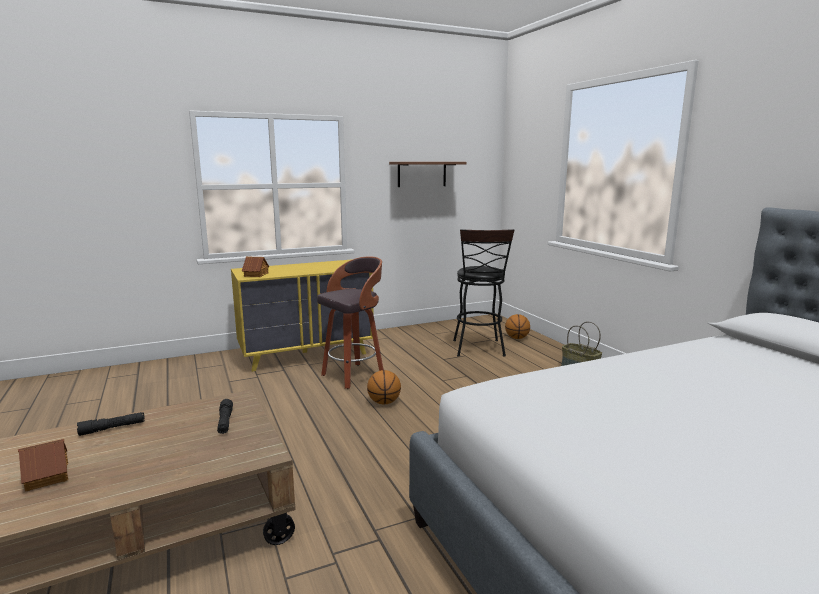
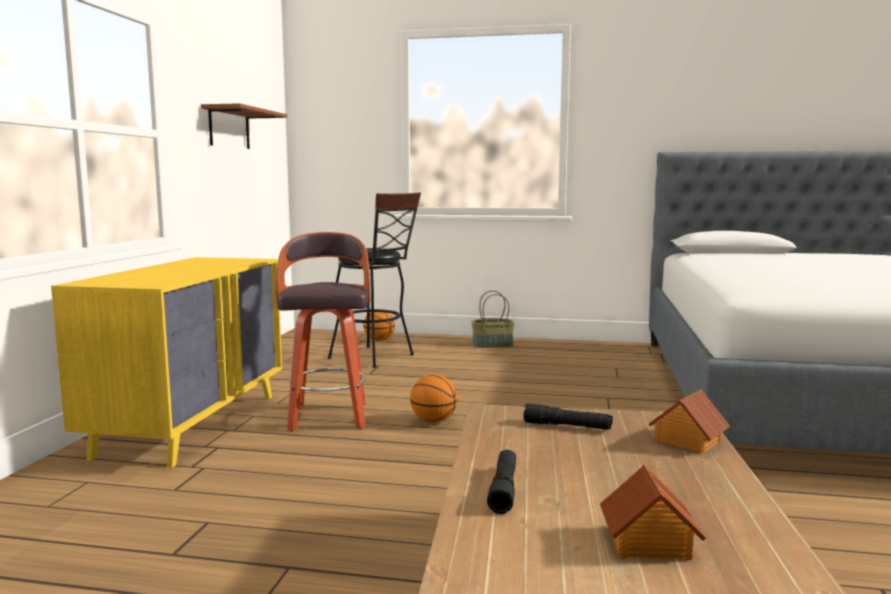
camera: 55 degrees left, 5 degrees down
toy house [242,256,269,277] -> toy house moved to [649,389,731,454]

